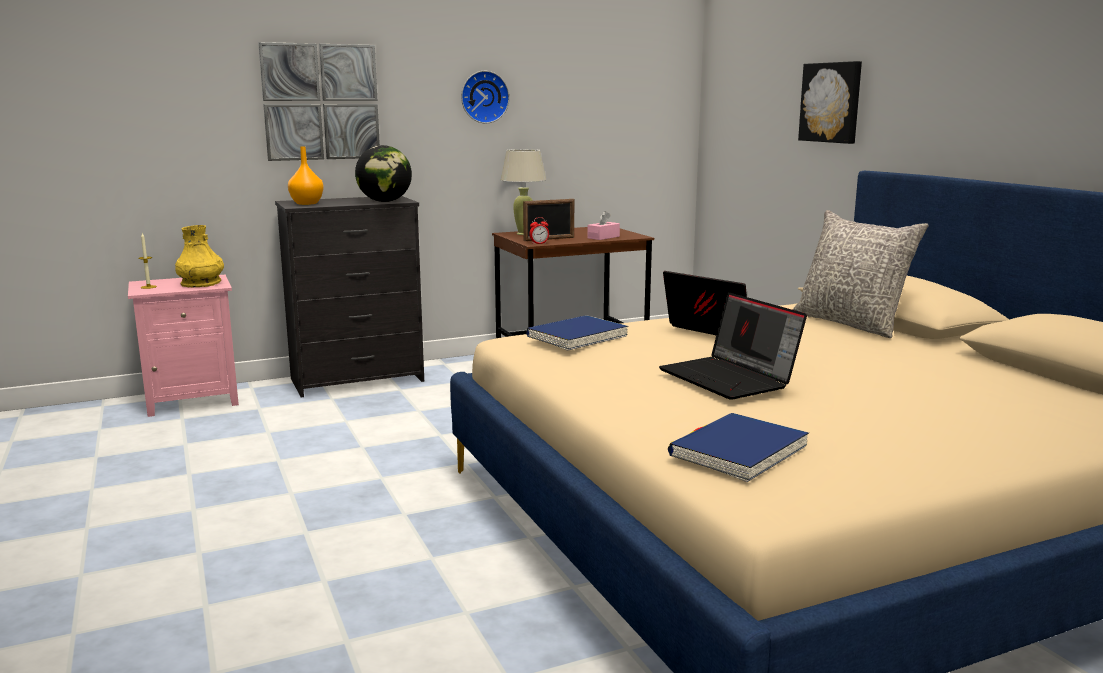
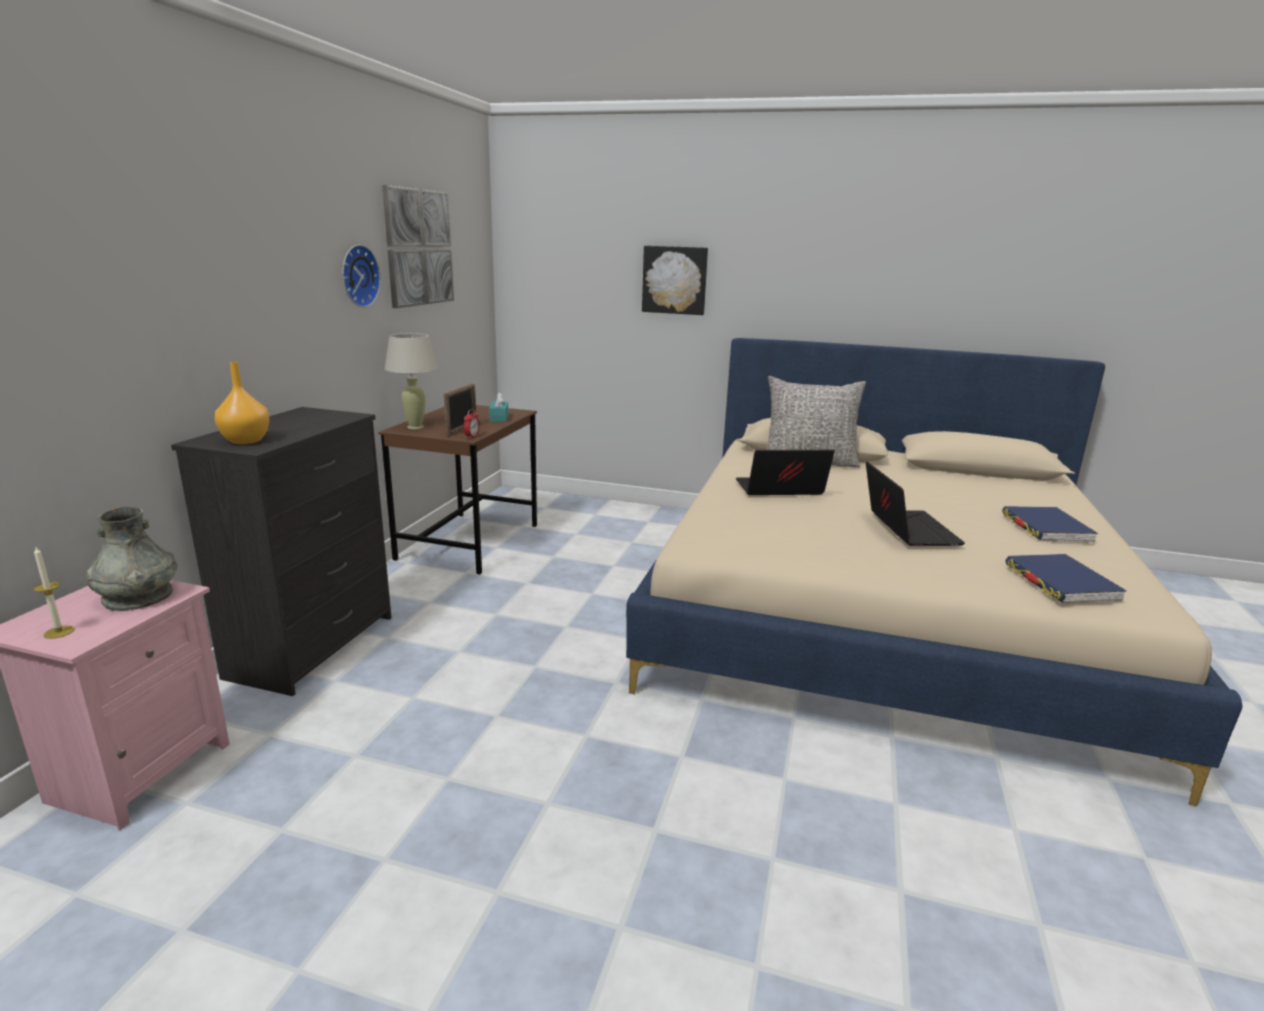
camera: 50 degrees left, 5 degrees up
yellow vase [175,225,224,287] -> grey vase [87,506,177,611]
picture [258,42,380,161] -> picture moved to [382,185,454,308]
globe [355,145,412,202] -> none
blue book [526,315,628,351] -> blue book moved to [1002,506,1098,543]
pink tissue box [587,211,620,240] -> turquoise tissue box [489,392,508,422]
laptop [659,292,807,400] -> laptop turned 105 degrees counterclockwise [866,462,965,546]

